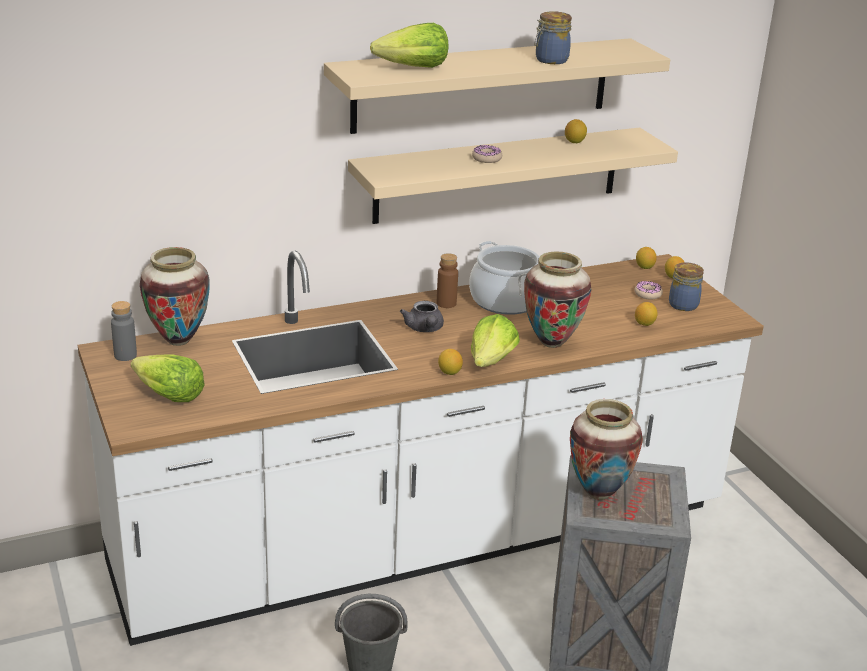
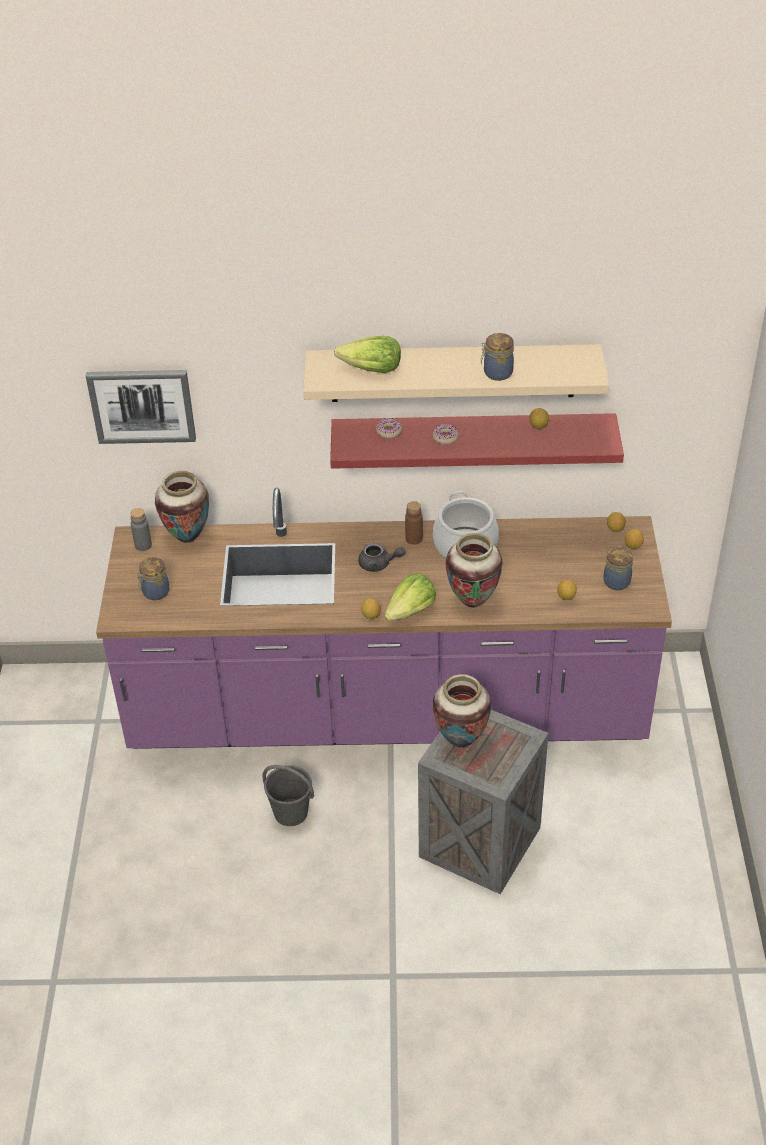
camera: 25 degrees right, 15 degrees up
white counter [78,250,764,646] -> purple counter [96,488,672,749]
lettuce [131,354,205,402] -> jar [137,557,169,600]
beige shelf [348,127,678,224] -> red shelf [330,413,624,469]
grey teapot [400,301,444,332] -> grey teapot turned 90 degrees counterclockwise [358,543,405,572]
donut [635,281,663,300] -> donut moved to [376,418,402,439]
none -> picture [86,370,196,444]

